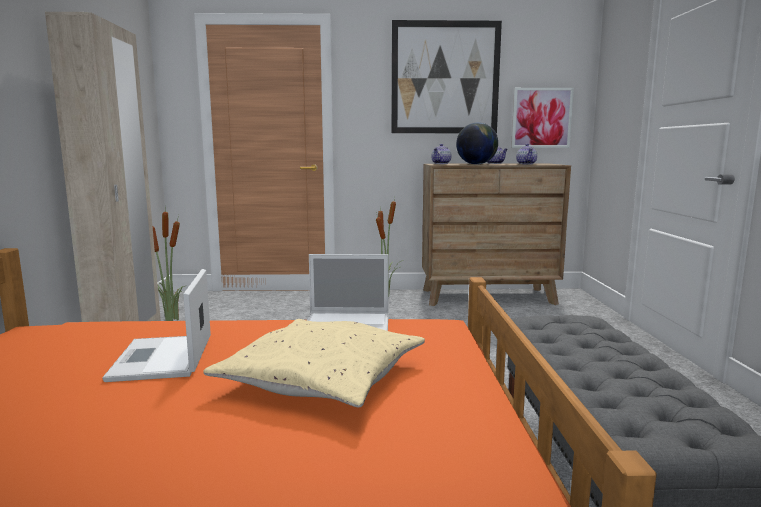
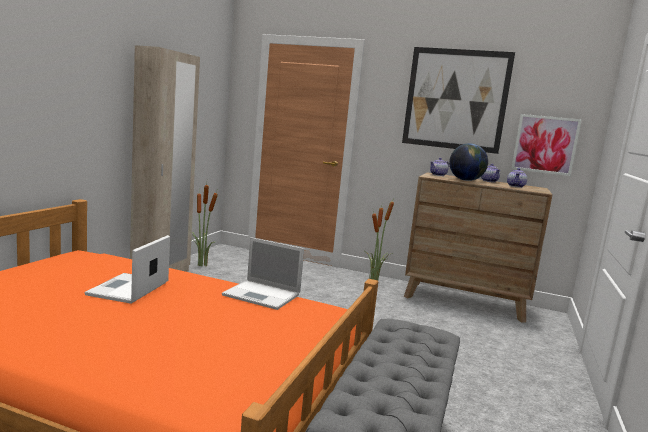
camera: 20 degrees right, 0 degrees up
beige pillow [203,319,425,408] -> none

